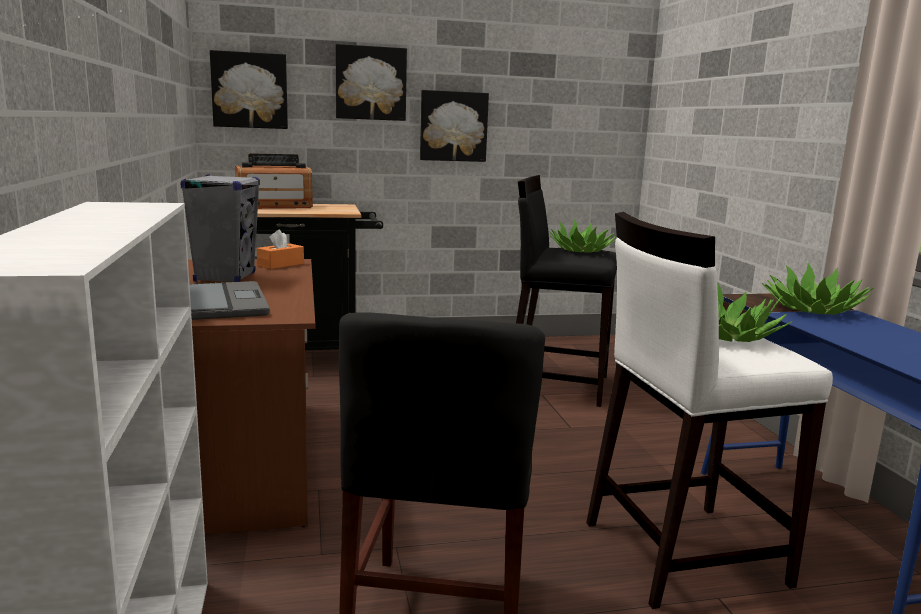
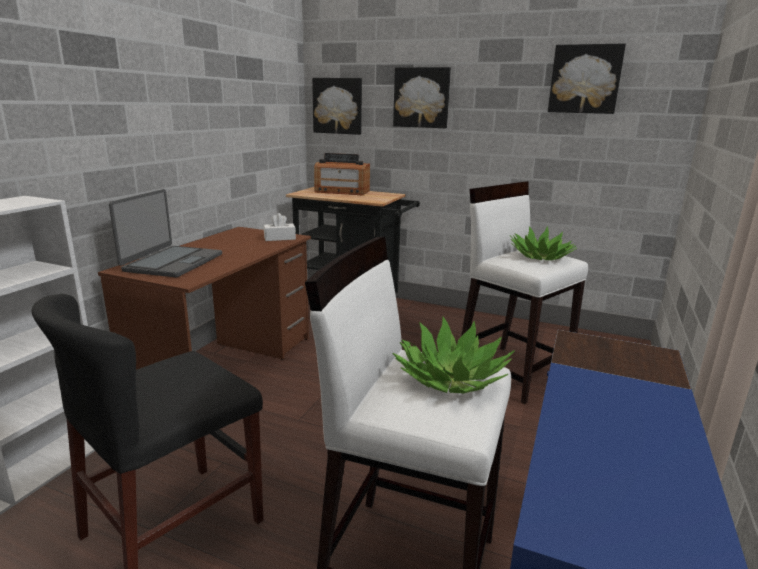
camera: 35 degrees right, 5 degrees up
grey speaker [180,174,260,282] -> none
orange tissue box [257,229,304,269] -> white tissue box [264,213,296,241]
picture [420,90,489,162] -> picture moved to [548,44,626,114]
black stool [516,175,617,407] -> white stool [461,181,588,404]
potted plant [762,263,874,315] -> none

